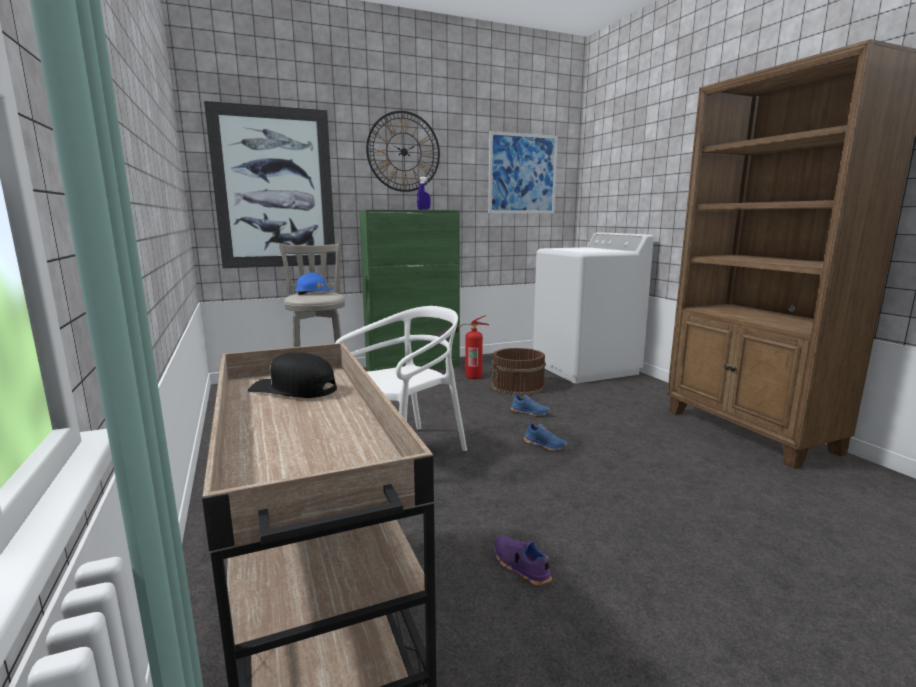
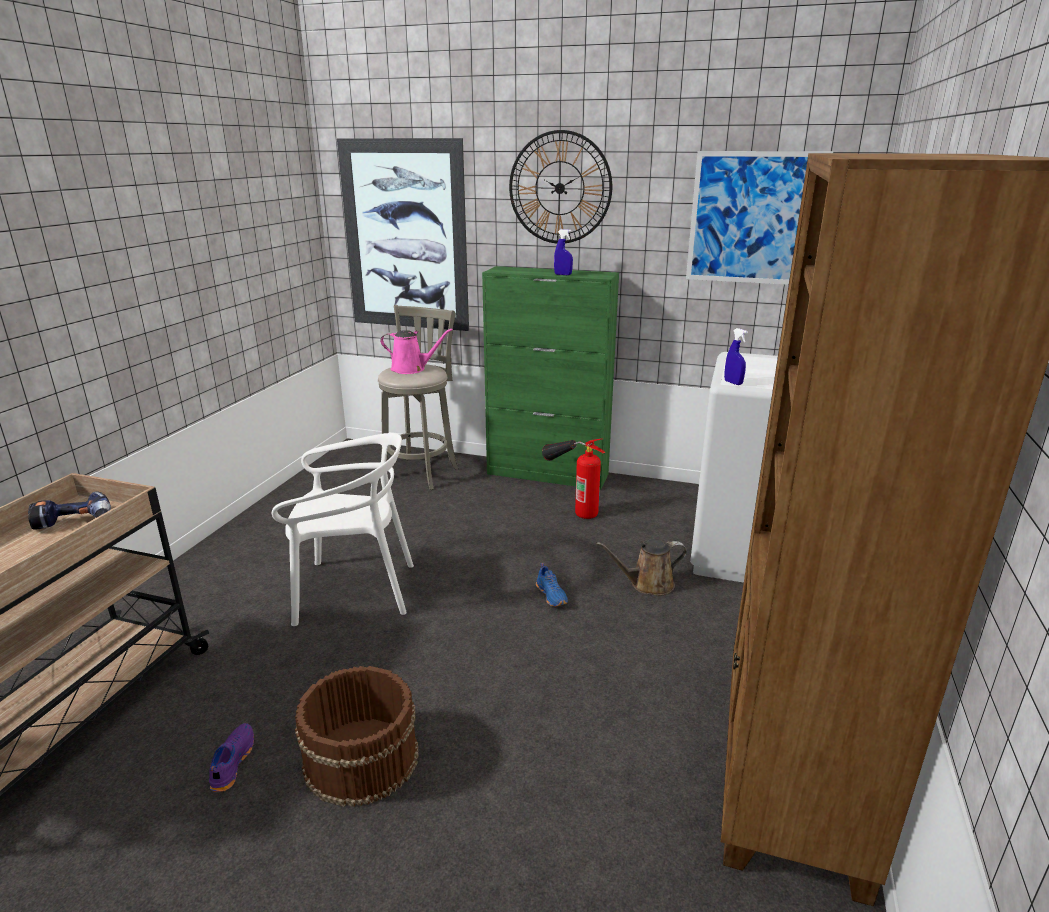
camera: 40 degrees right, 10 degrees up
black cap [248,352,337,398] -> power drill [28,491,111,530]
blue hard hat [294,272,333,295] -> pink watering can [380,329,453,374]
brown bucket [491,348,546,395] -> brown bucket moved to [295,666,419,807]
blue shoe [524,421,567,451] -> none
none -> brown watering can [596,538,687,596]
none -> blue spray bottle [724,328,748,385]

